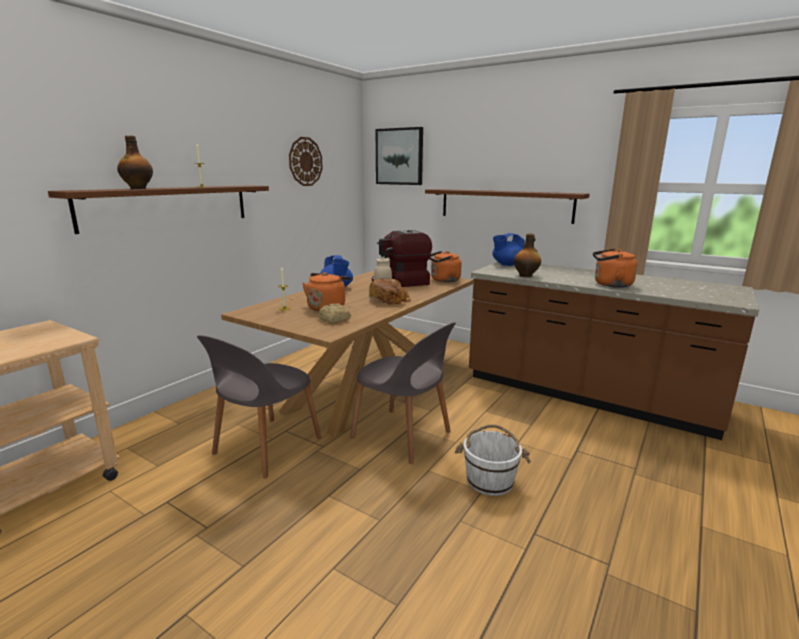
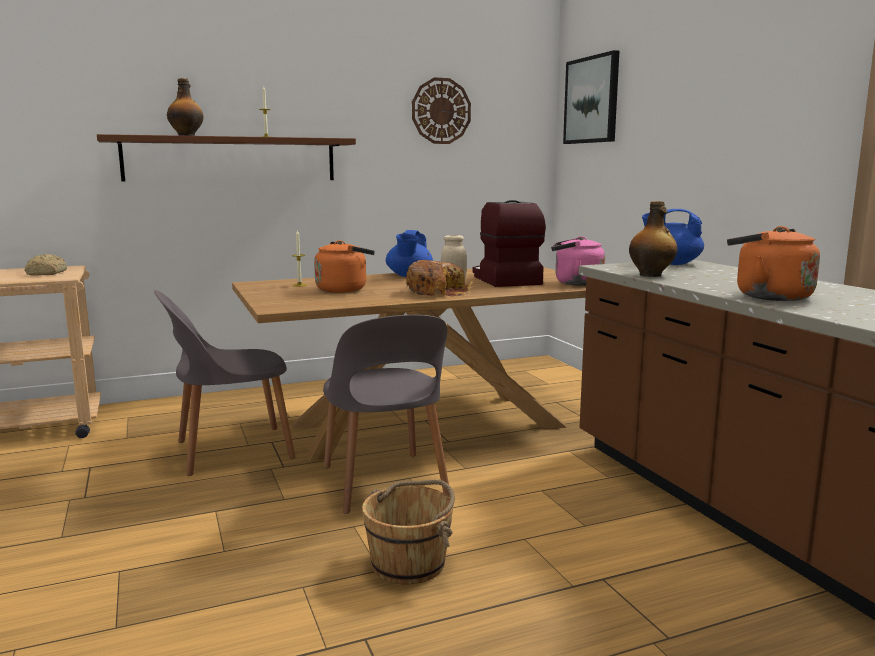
camera: 35 degrees right, 5 degrees down
bread [318,303,351,324] -> bread moved to [25,254,67,276]
coffee machine [372,230,432,287] -> coffee machine turned 60 degrees clockwise [472,200,546,287]
brown shelf [425,189,589,224] -> none
orange kettle [429,251,461,282] -> pink kettle [551,236,605,286]
white bucket [455,424,531,496] -> brown bucket [362,480,455,584]

